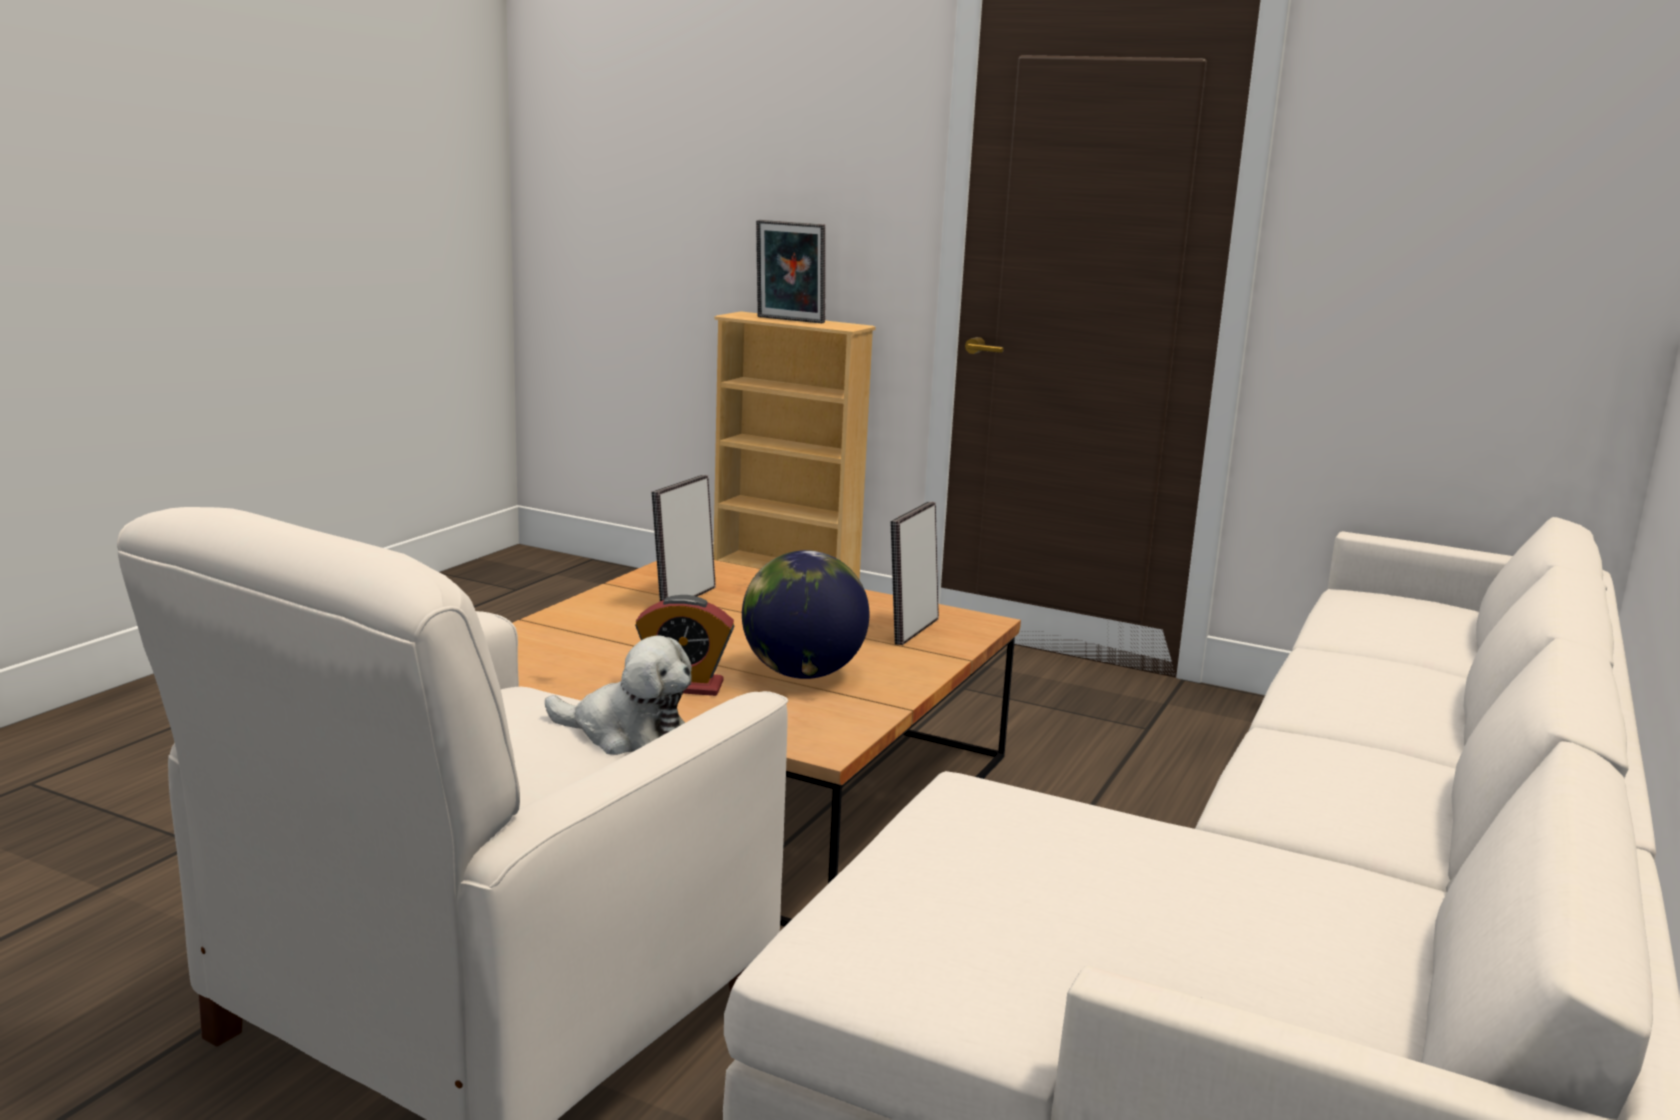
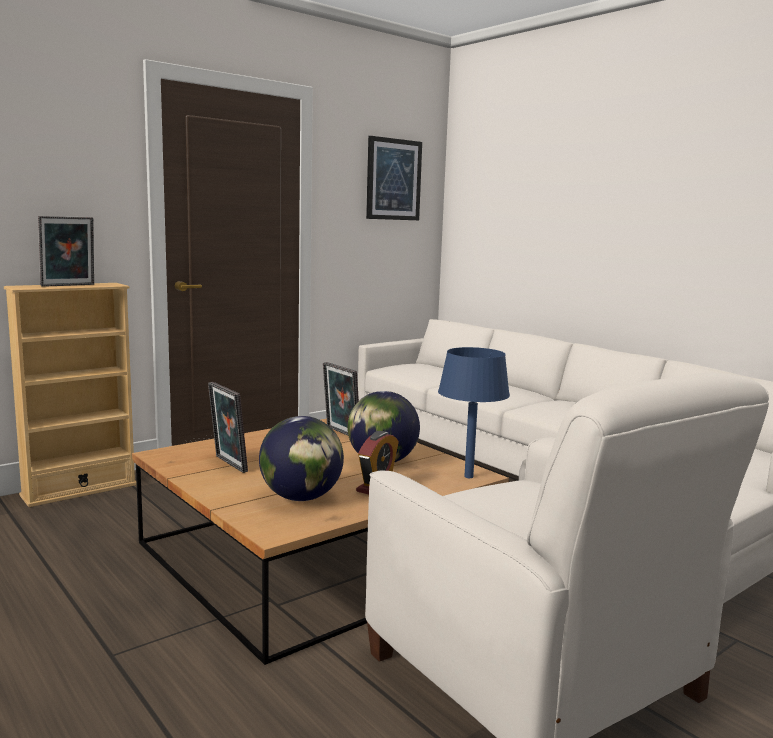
camera: 65 degrees left, 5 degrees down
plush toy [545,635,692,755] -> none
none -> globe [259,416,344,501]
none -> picture [366,136,422,220]
none -> blue table lamp [438,347,510,478]

